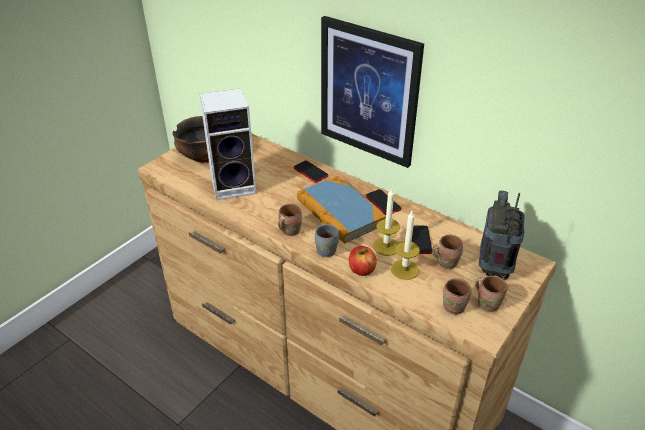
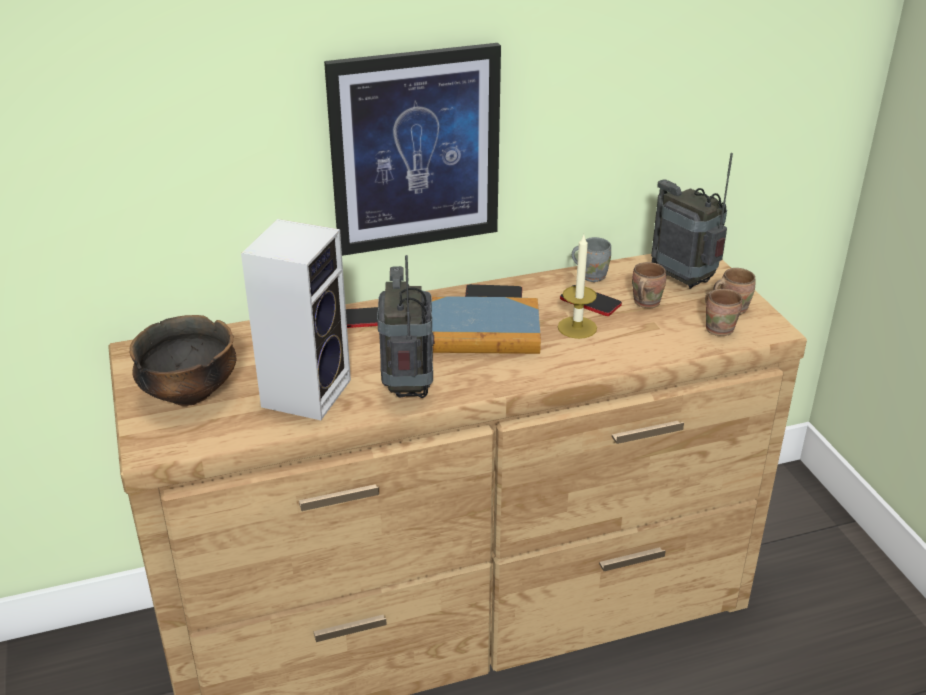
camera: 55 degrees left, 5 degrees down
brown mug [278,204,302,236] -> none
grey mug [315,224,339,257] -> grey mug moved to [572,237,611,282]
apple [349,246,377,276] -> none
candle [391,211,420,280] -> none
none -> radio [377,255,434,398]

